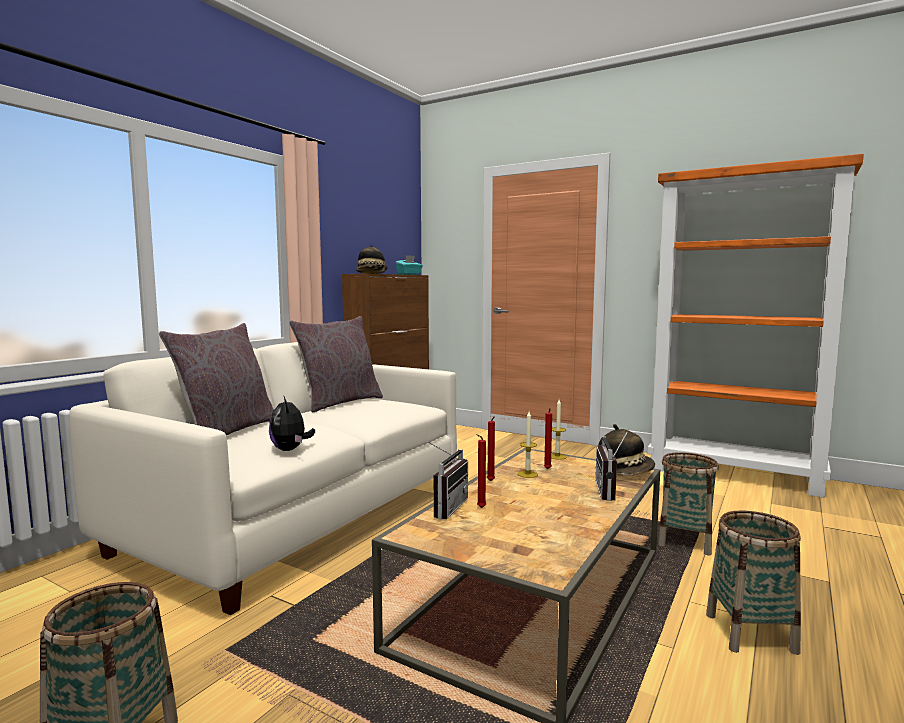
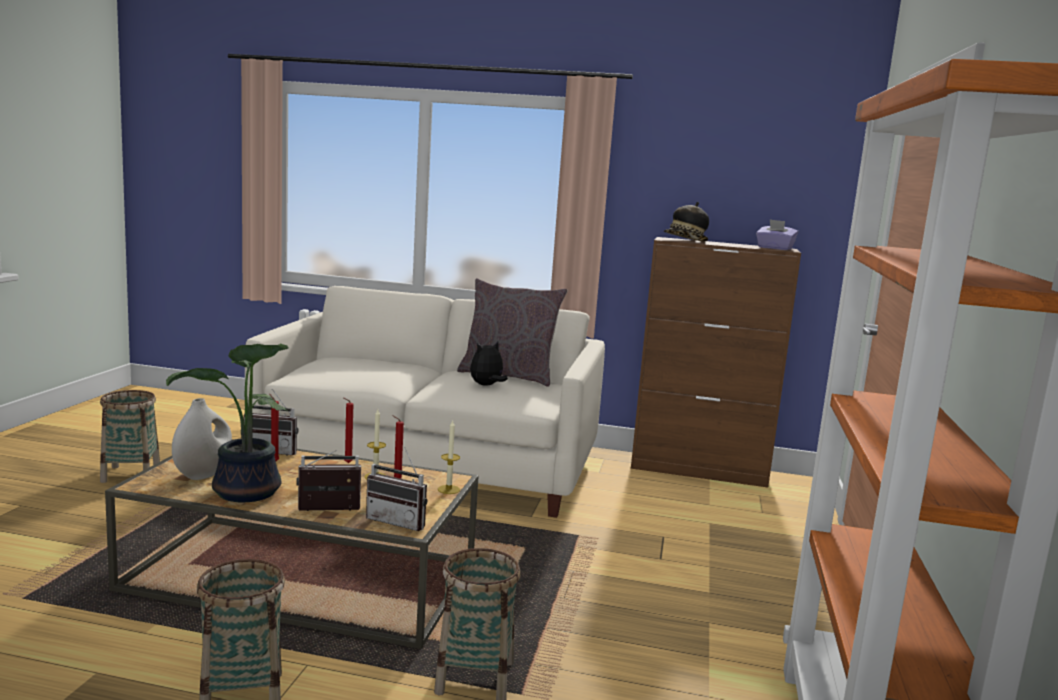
camera: 70 degrees right, 5 degrees up
grey pillow [159,323,274,435] -> none
plush toy [269,397,315,451] -> plush toy moved to [470,342,508,386]
turquoise tissue box [395,255,423,275] -> purple tissue box [756,219,798,250]
hat [599,424,655,476] -> radio [366,447,427,531]
none -> potted plant [166,343,289,502]
none -> white vase [172,398,232,480]

